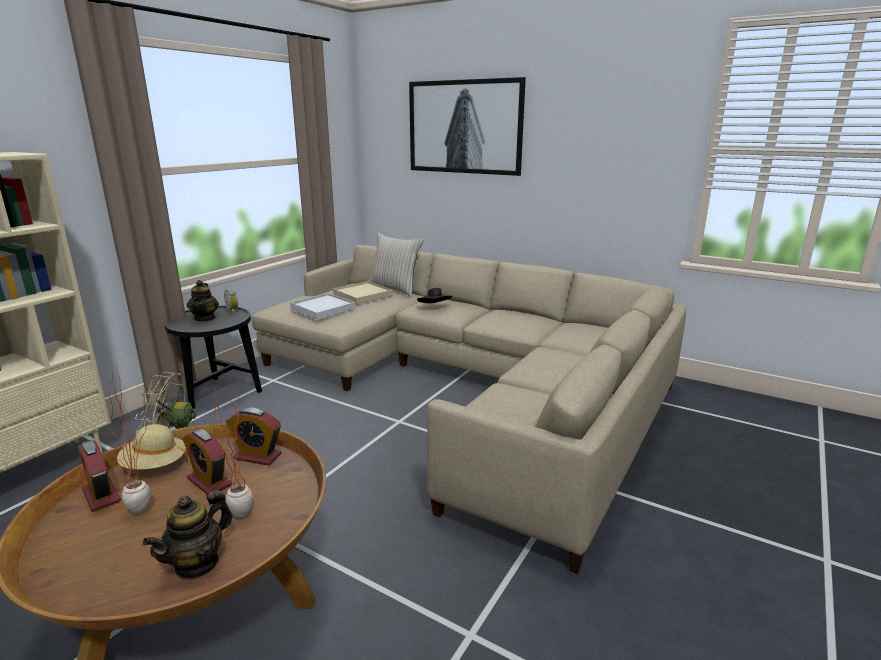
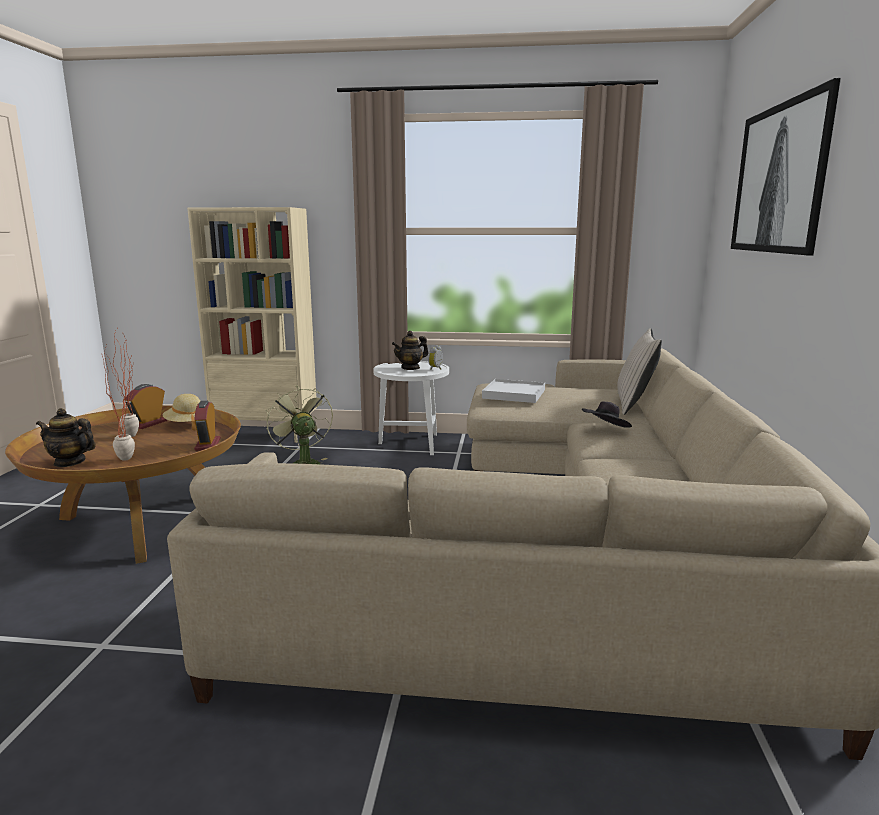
camera: 65 degrees right, 5 degrees down
black side table [164,306,262,409] -> white side table [373,361,449,455]
alarm clock [183,429,231,495] -> none
beige tray [333,281,393,305] -> none

